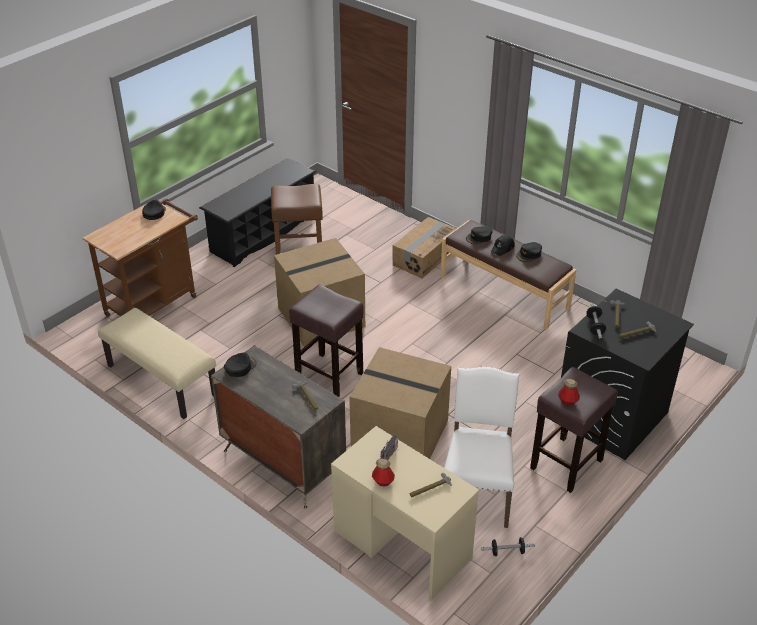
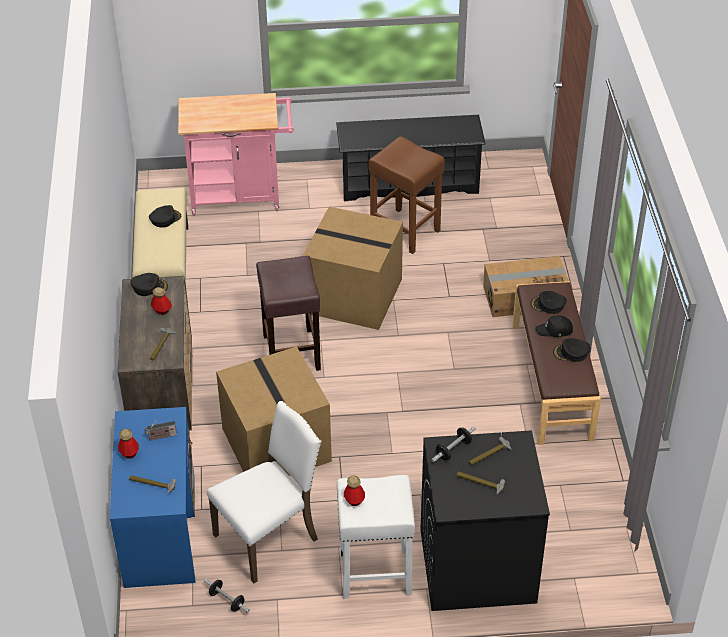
camera: 45 degrees right, 5 degrees up
brown cart [83,199,198,317] -> pink cart [178,93,294,216]
black cap [142,200,166,220] -> black cap moved to [149,205,181,227]
beige desk [331,426,479,601] -> blue desk [110,407,195,588]
brown stool [530,367,618,493] -> white stool [337,475,415,599]
none -> bottle [151,287,172,315]

